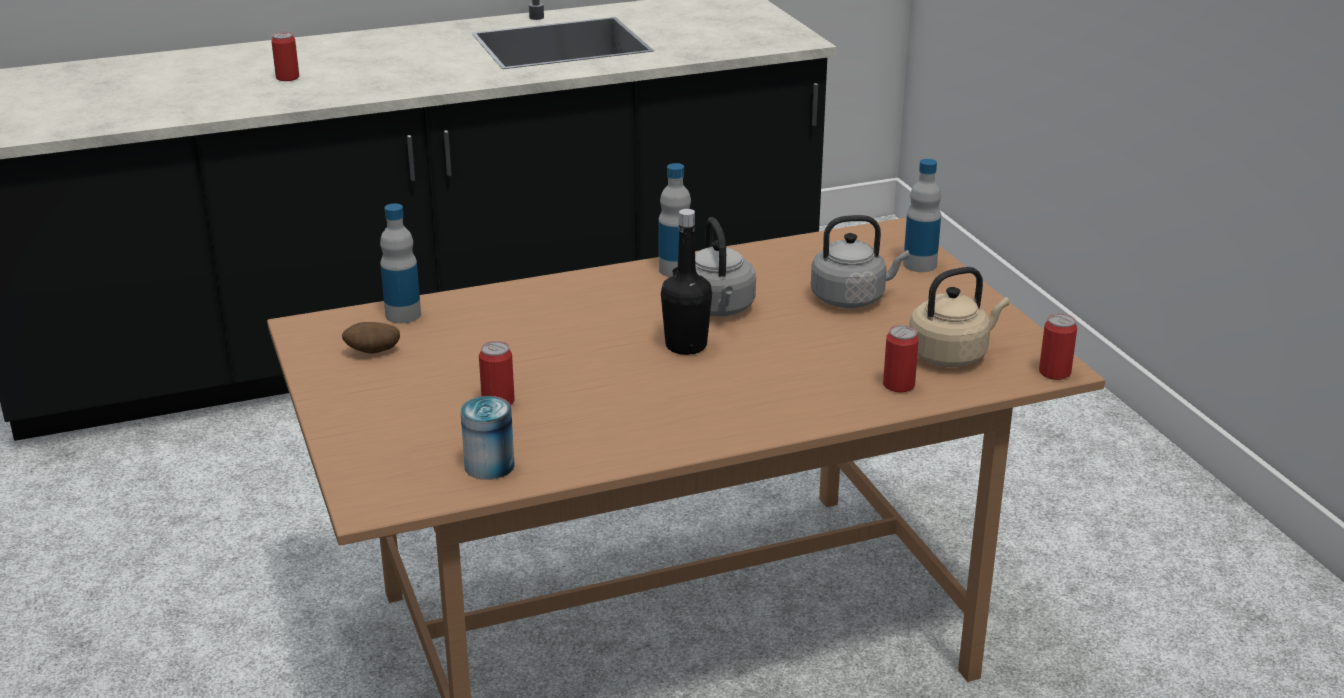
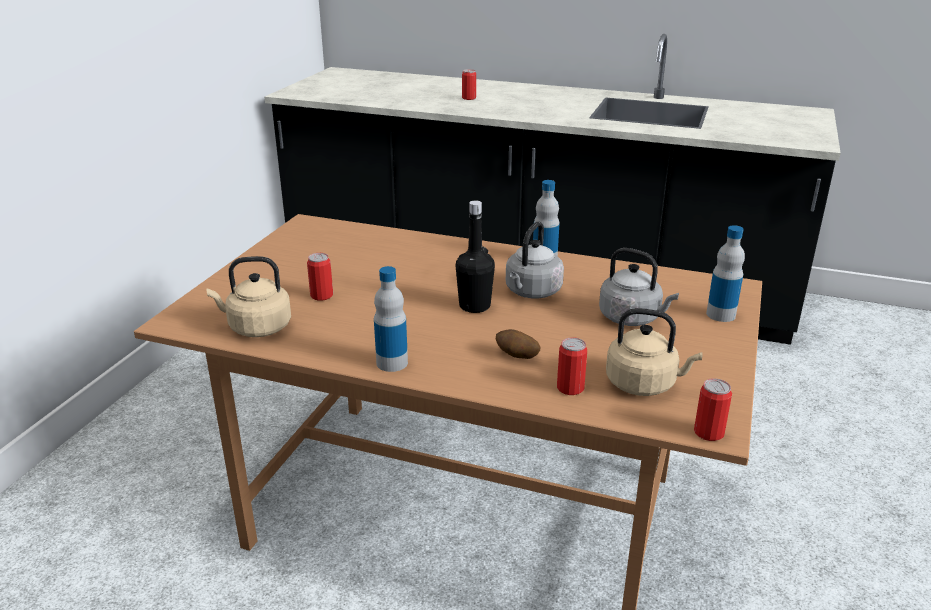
camera: 40 degrees right, 0 degrees up
potato [342,322,400,354] -> potato moved to [495,329,540,359]
bottle [380,203,421,323] -> bottle moved to [374,266,408,372]
can [461,396,515,480] -> beige kettle [206,256,291,337]

